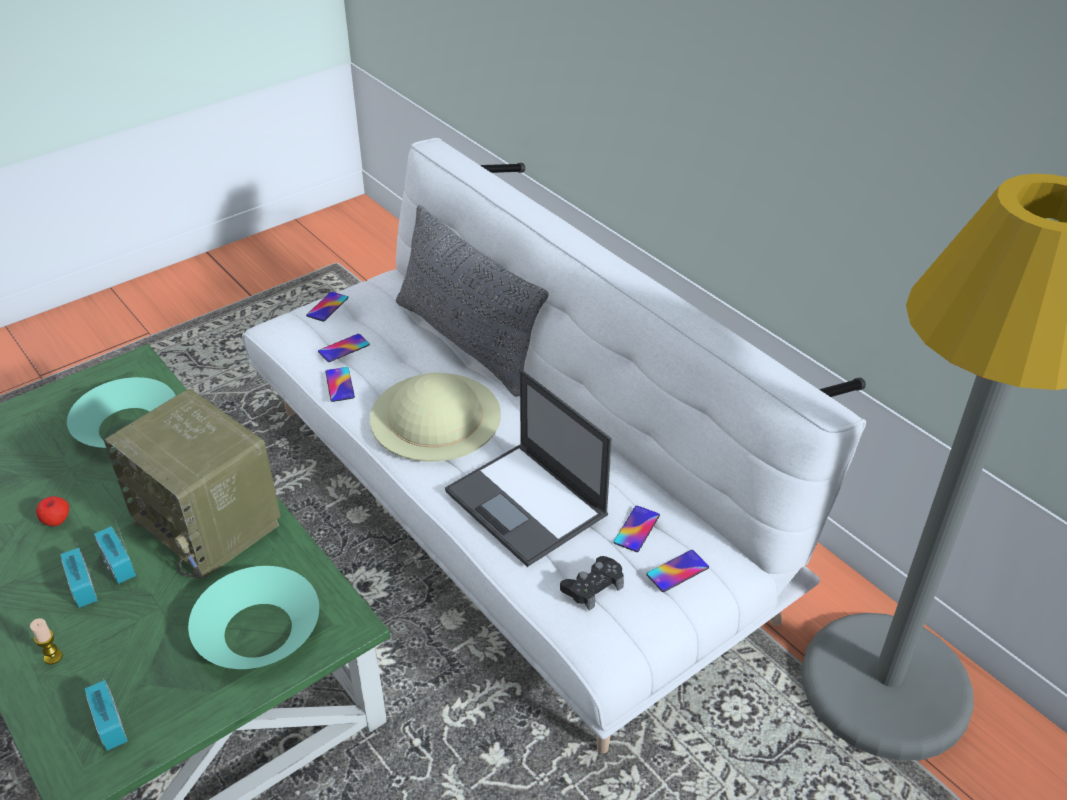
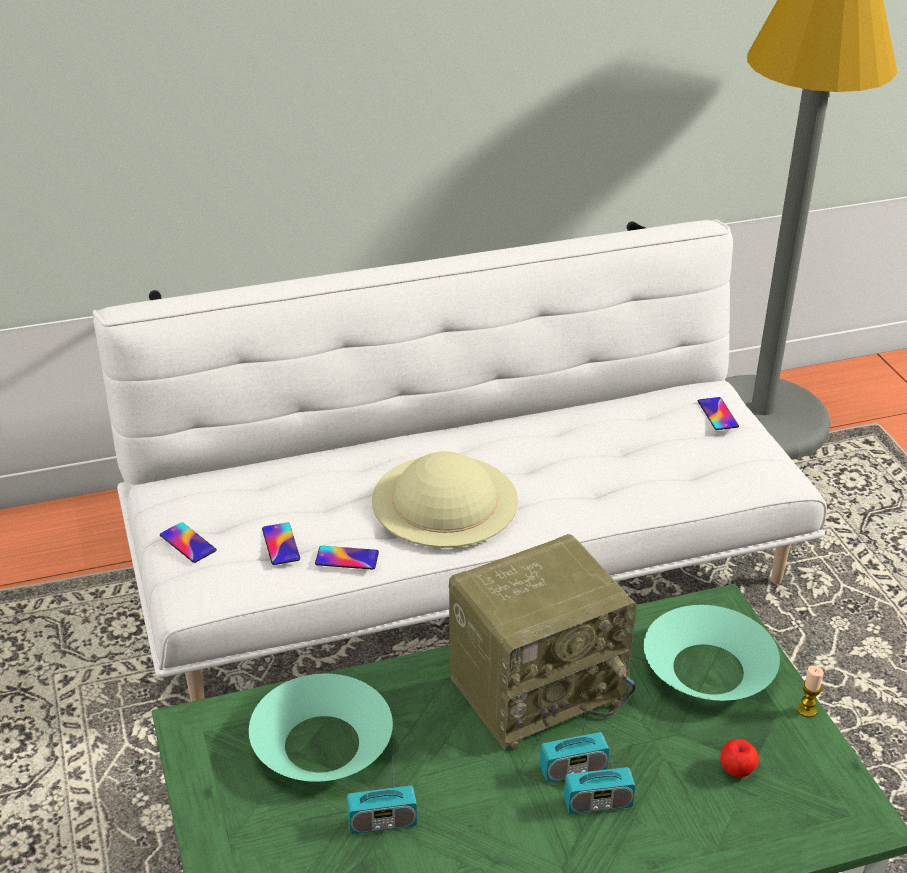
camera: 70 degrees left, 5 degrees down
candle [30,618,63,665] -> candle moved to [797,666,824,718]
apple [36,496,69,526] -> apple moved to [720,739,759,777]
radio [84,678,128,751] -> radio moved to [347,752,417,834]
grey pillow [396,205,549,397] -> none
laptop [445,370,612,567] -> none
black game controller [560,556,624,610] -> none
phone [613,506,660,552] -> none

